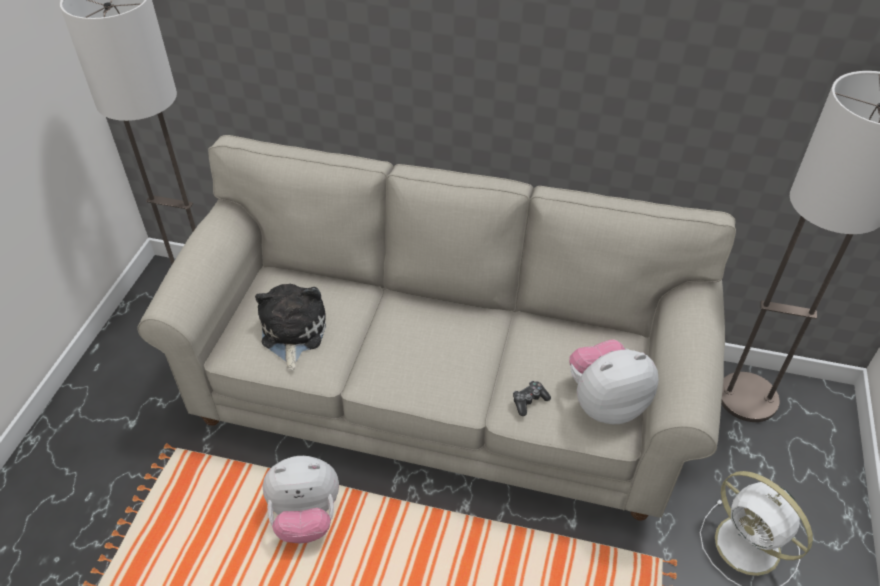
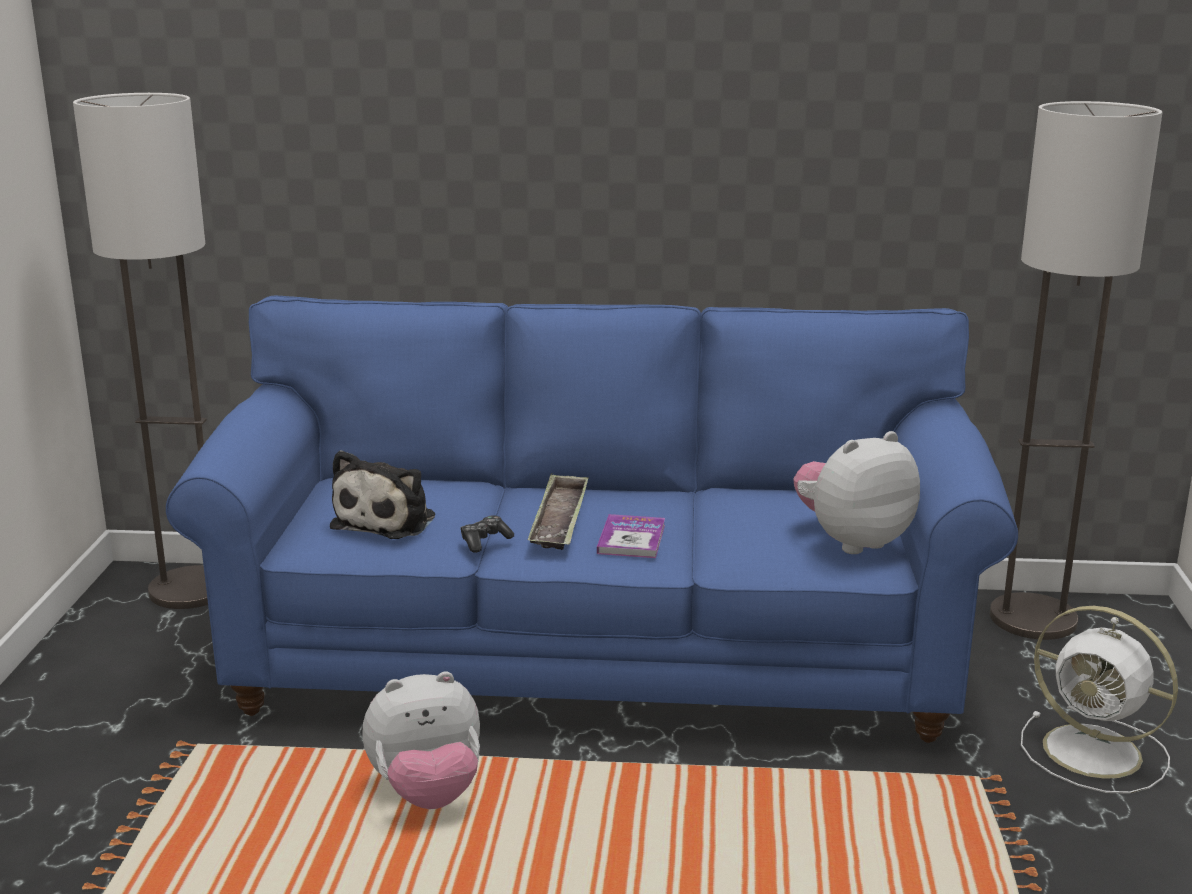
camera: 10 degrees left, 25 degrees down
beige sofa [137,135,736,521] -> blue sofa [166,296,1018,743]
plush toy [255,284,326,370] -> plush toy turned 150 degrees counterclockwise [330,450,435,539]
game controller [513,381,551,416] -> game controller moved to [460,515,514,553]
none -> tray [528,474,589,550]
none -> book [597,514,665,558]

